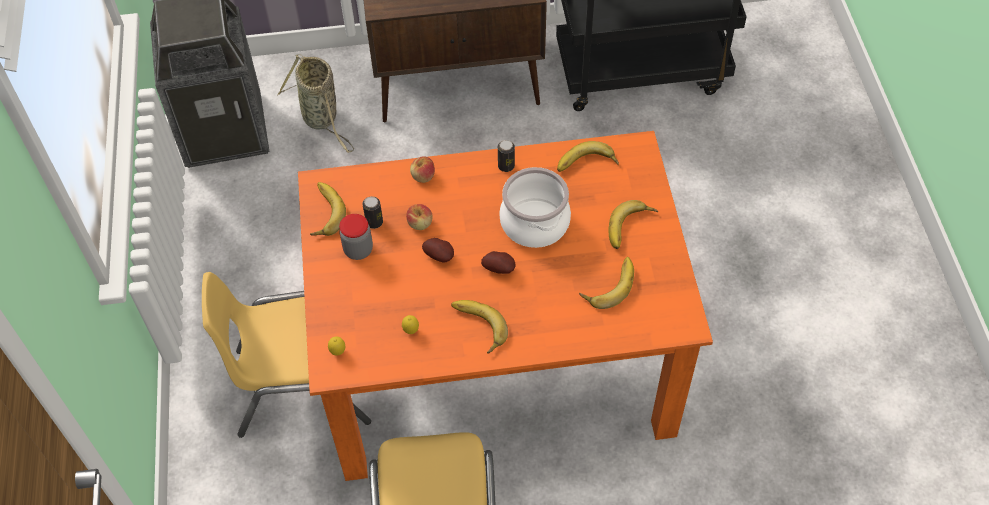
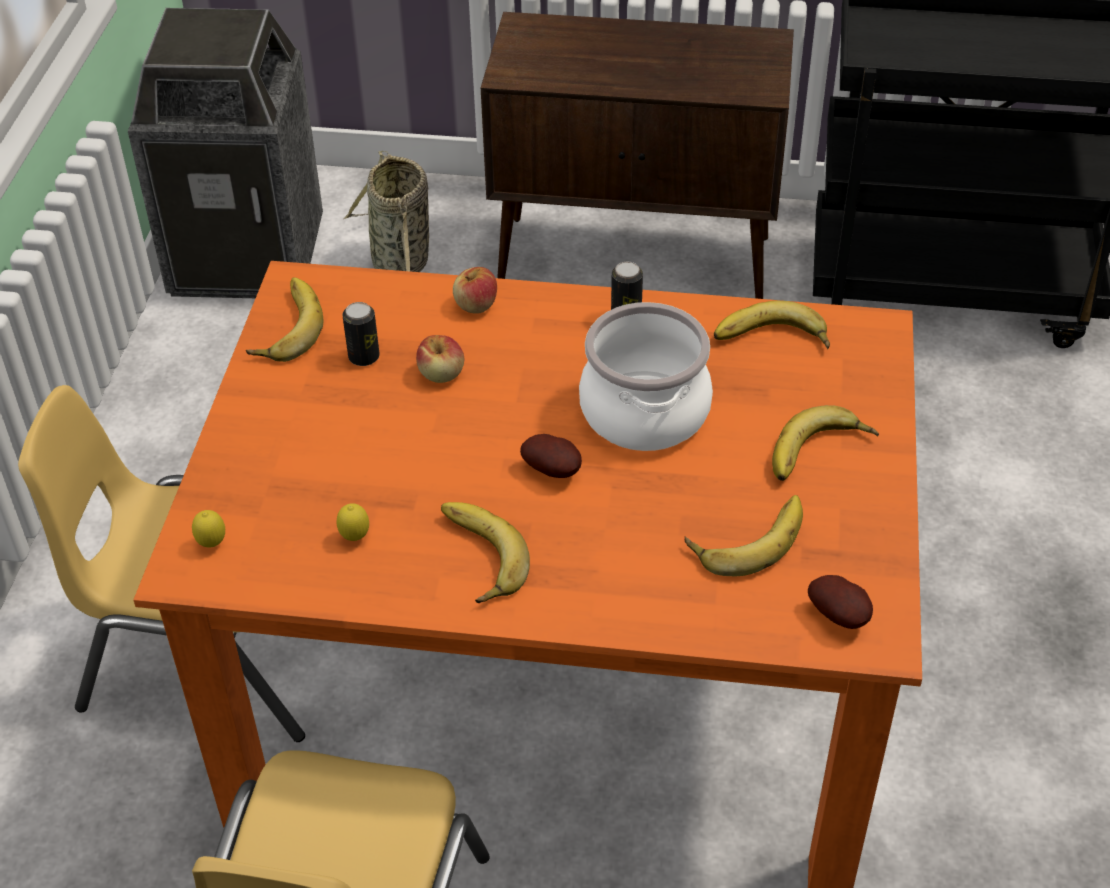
camera: 15 degrees right, 10 degrees down
jar [339,214,373,260] -> none
potato [422,238,454,262] -> potato moved to [808,575,873,629]

